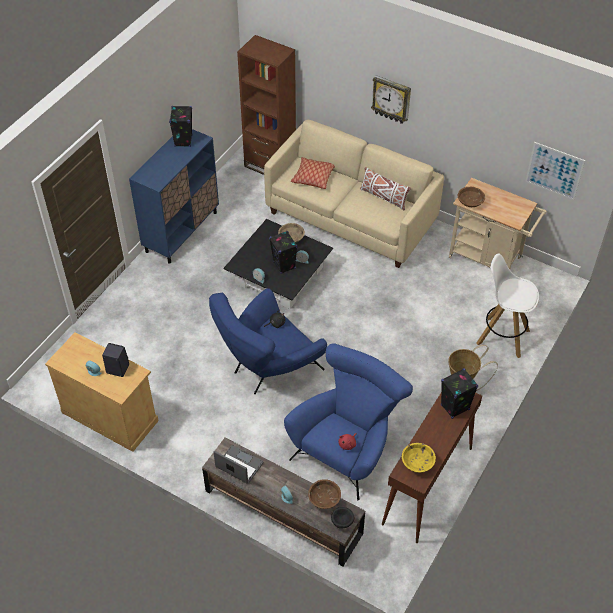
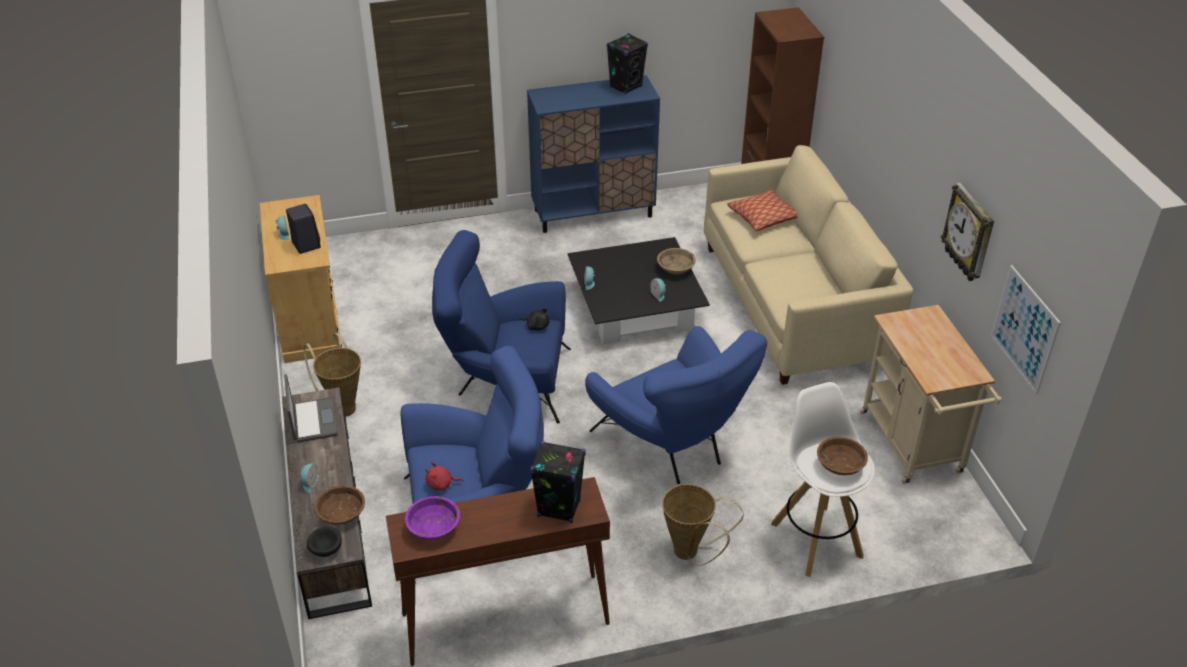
camera: 45 degrees right, 10 degrees down
black speaker [269,231,297,274] -> none
white pillow [360,167,411,210] -> none
wall clock [371,75,411,124] -> wall clock moved to [941,183,994,281]
yellow bowl [402,443,436,473] -> purple bowl [405,496,460,540]
brown bowl [458,187,485,207] -> brown bowl moved to [817,437,868,475]
none -> basket [304,333,361,416]
none -> blue armchair [585,326,767,484]

